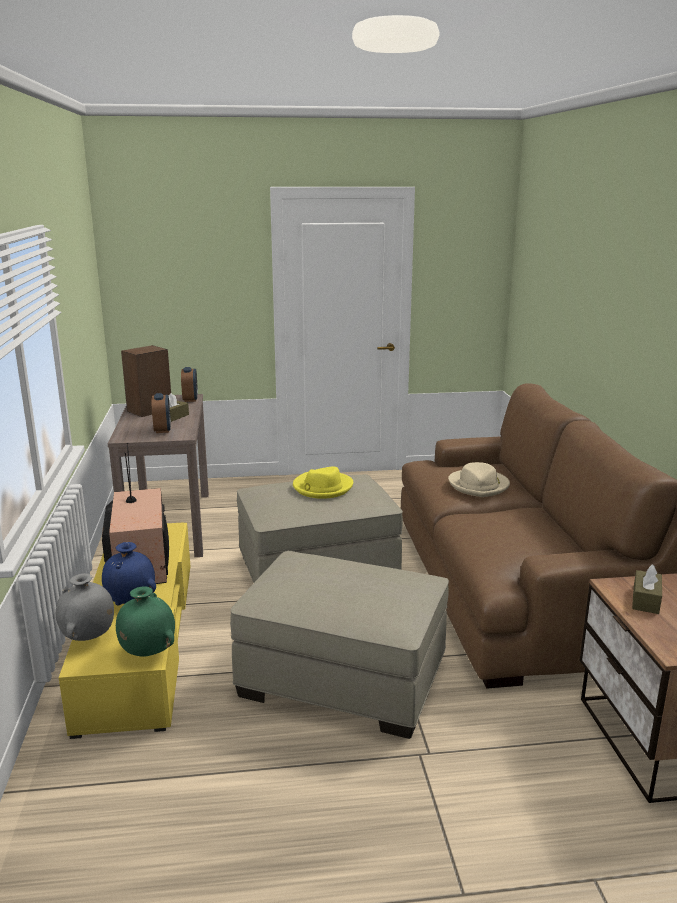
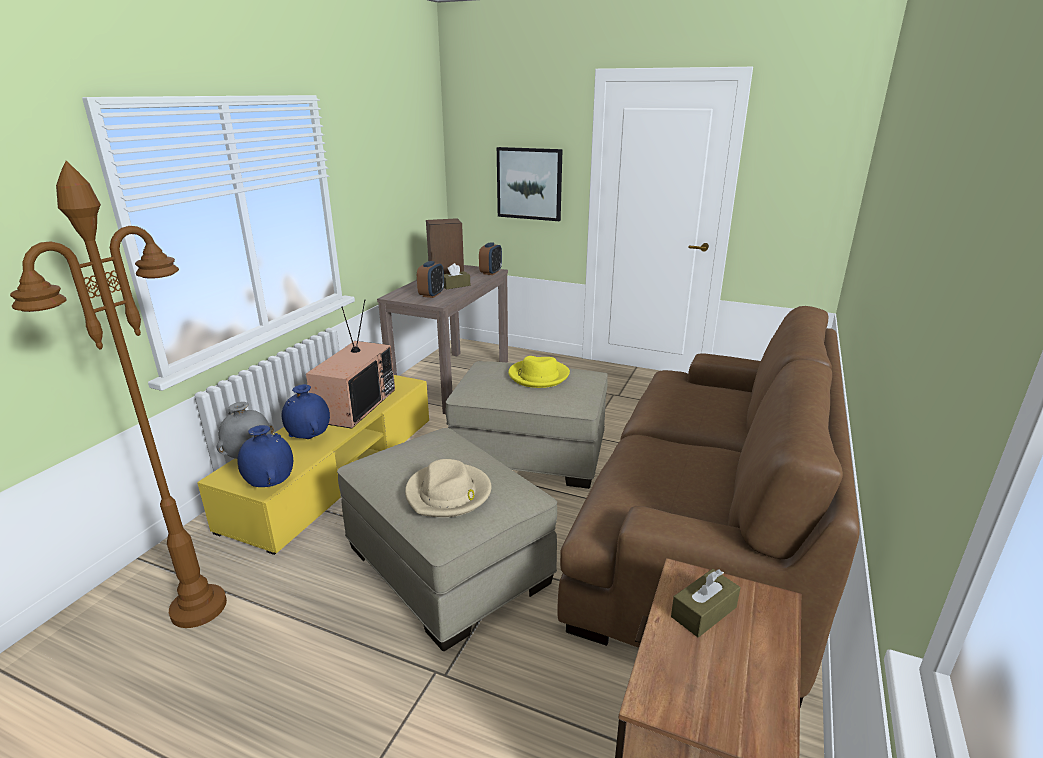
camera: 30 degrees right, 5 degrees up
green vase [116,586,175,657] -> blue vase [237,425,293,487]
beige hat [448,462,510,497] -> beige hat moved to [405,459,491,517]
none -> brown floor lamp [10,161,227,628]
none -> picture [497,147,563,221]

